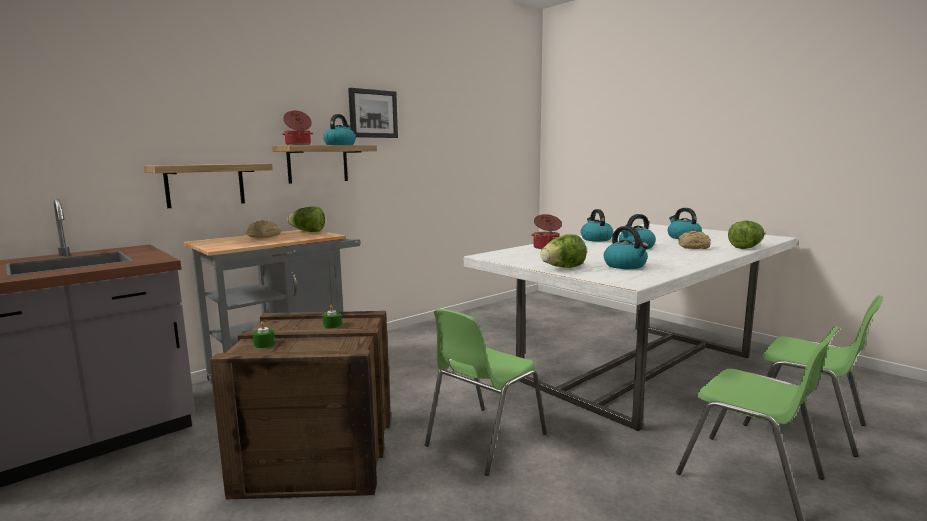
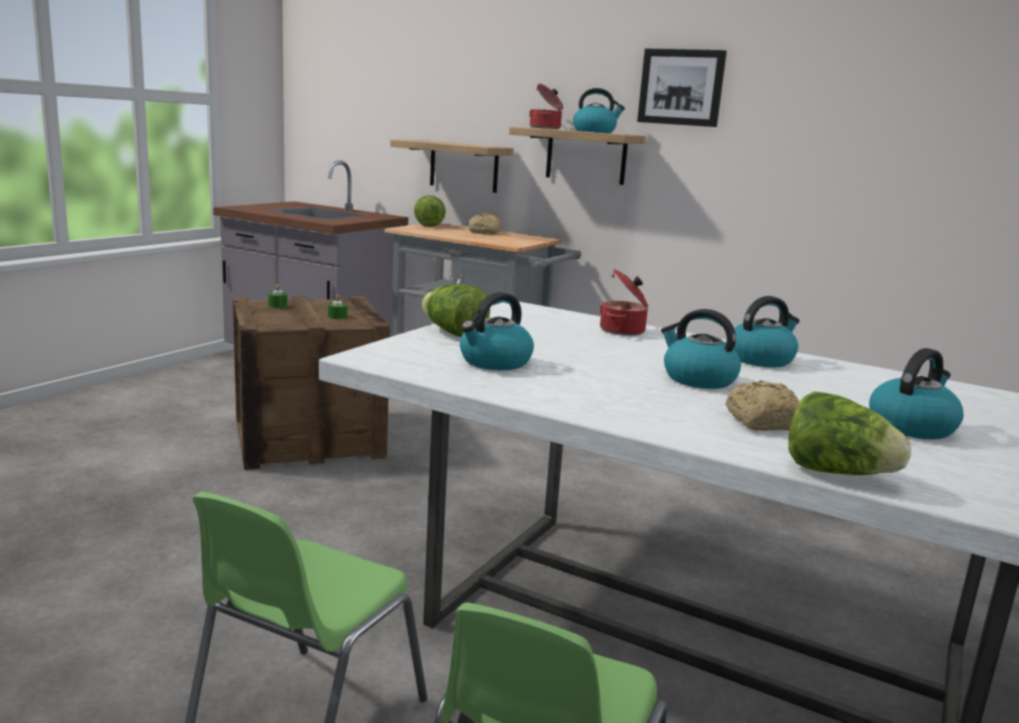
camera: 70 degrees right, 5 degrees up
lettuce [288,206,325,232] -> lettuce moved to [414,195,446,227]
green chair [425,309,547,476] -> none

